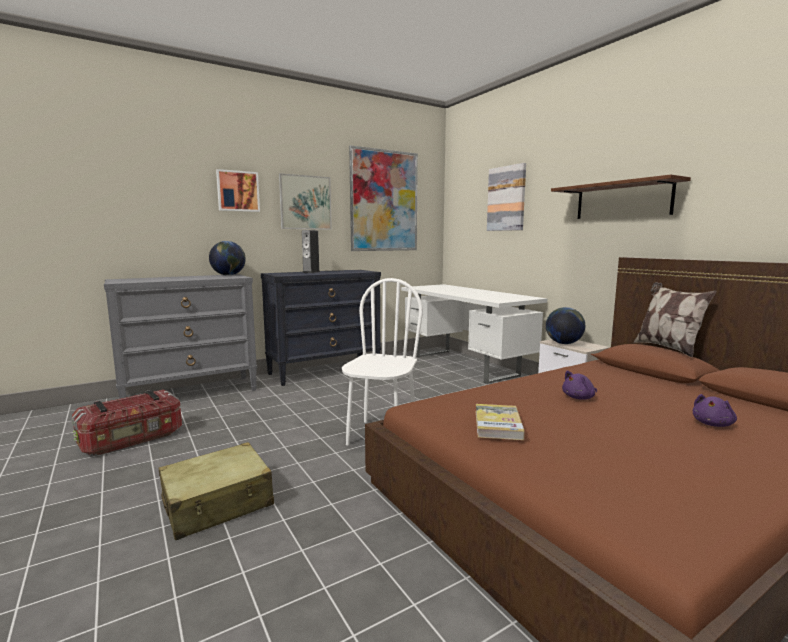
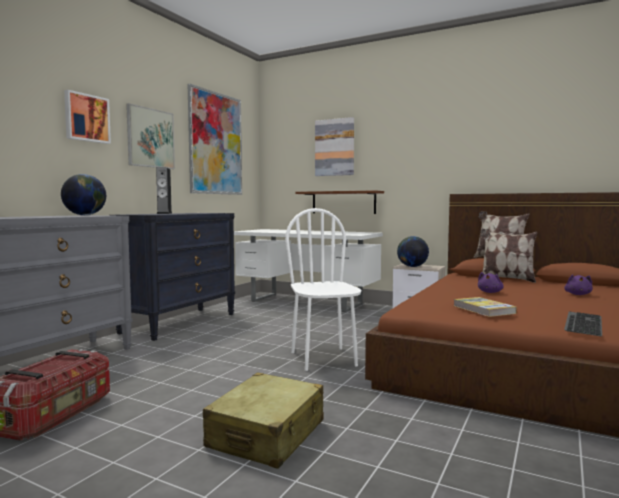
camera: 30 degrees left, 5 degrees down
brown shelf [551,174,691,219] -> brown shelf moved to [295,190,384,214]
none -> pillow [481,229,537,283]
none -> keyboard [564,312,602,336]

